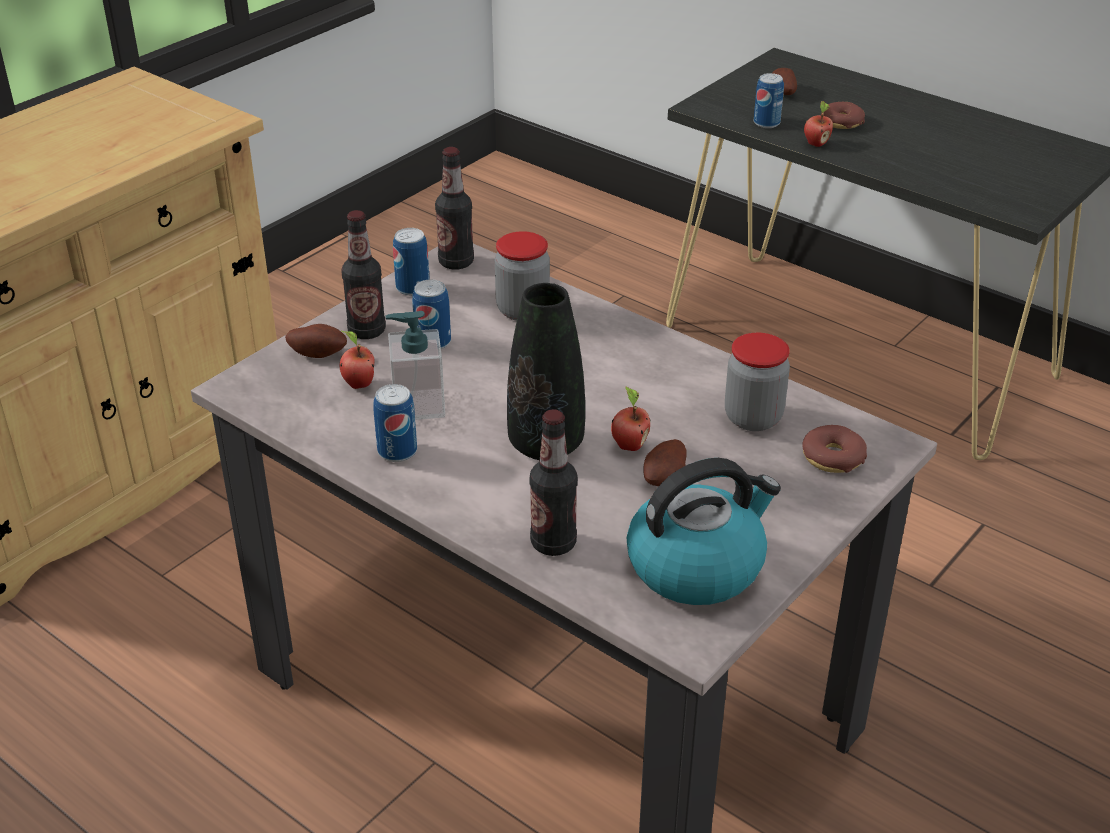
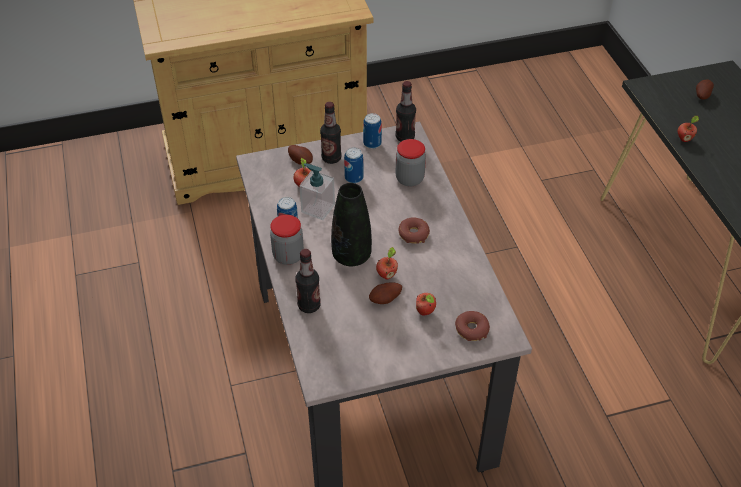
camera: 35 degrees right, 10 degrees up
kettle [627,458,781,605] -> none
jar [725,333,790,431] -> jar moved to [270,215,304,265]
can [754,73,784,128] -> none
donut [821,102,865,129] -> donut moved to [398,217,430,244]
none -> apple [416,293,436,316]

